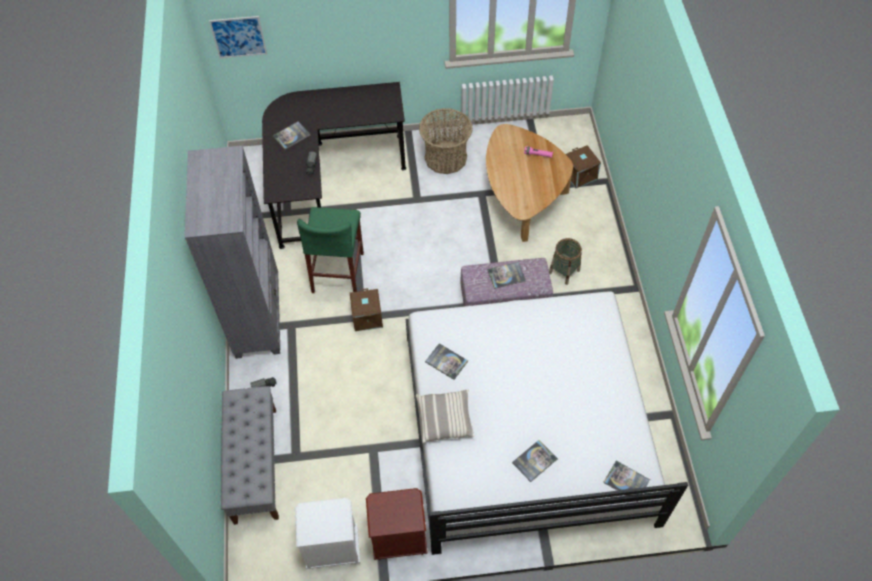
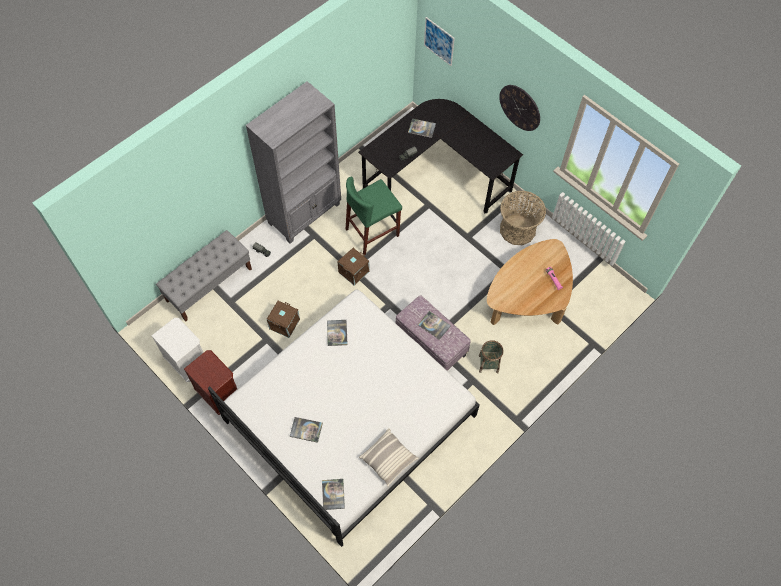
camera: 50 degrees right, 5 degrees up
pillow [416,389,475,443] -> pillow moved to [359,428,418,487]
brown storage box [566,145,601,188] -> brown storage box moved to [267,301,300,338]
none -> wall clock [499,85,540,131]

